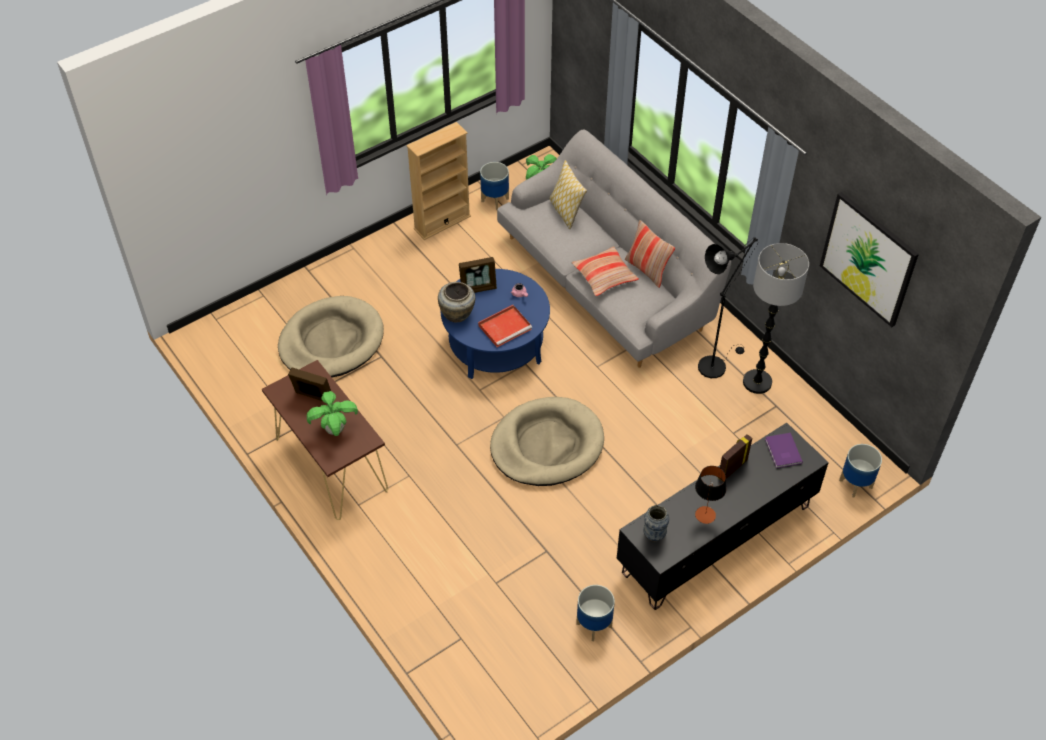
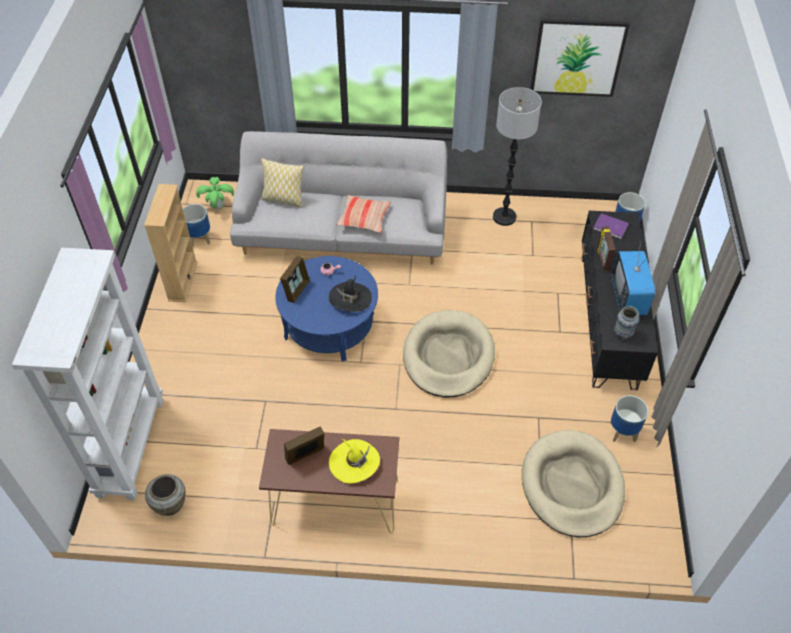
camera: 50 degrees left, 0 degrees up
beige dog bed [278,296,384,378] -> beige dog bed moved to [522,430,625,537]
potted plant [307,391,358,436] -> yellow hat [329,439,380,483]
beige vase [438,282,475,322] -> beige vase moved to [145,474,186,516]
red tray [478,305,532,347] -> black hat [329,276,372,312]
pillow [625,220,675,288] -> none
table lamp [695,466,727,524] -> television [612,241,655,315]
black floor lamp [698,237,758,378] -> none
none -> white bookcase [12,248,163,500]

